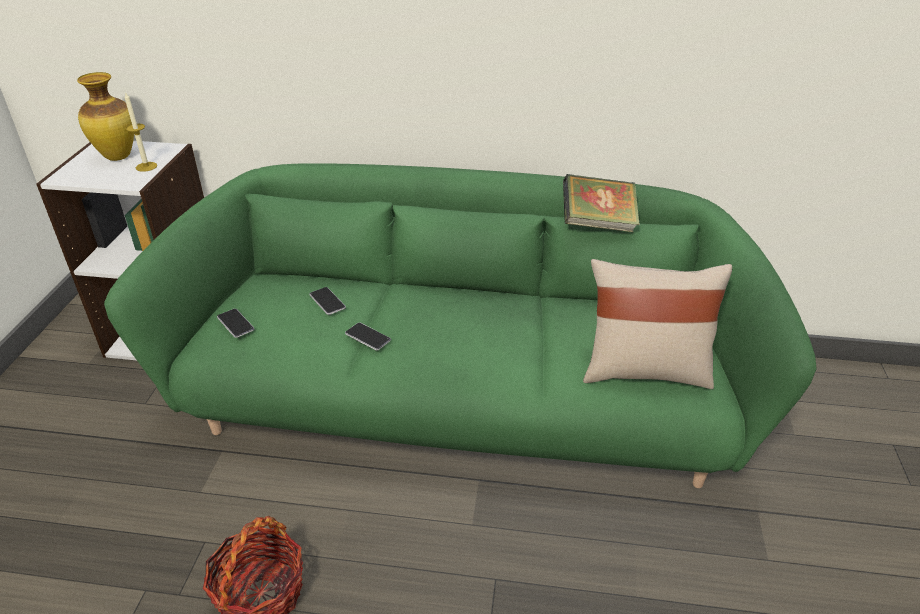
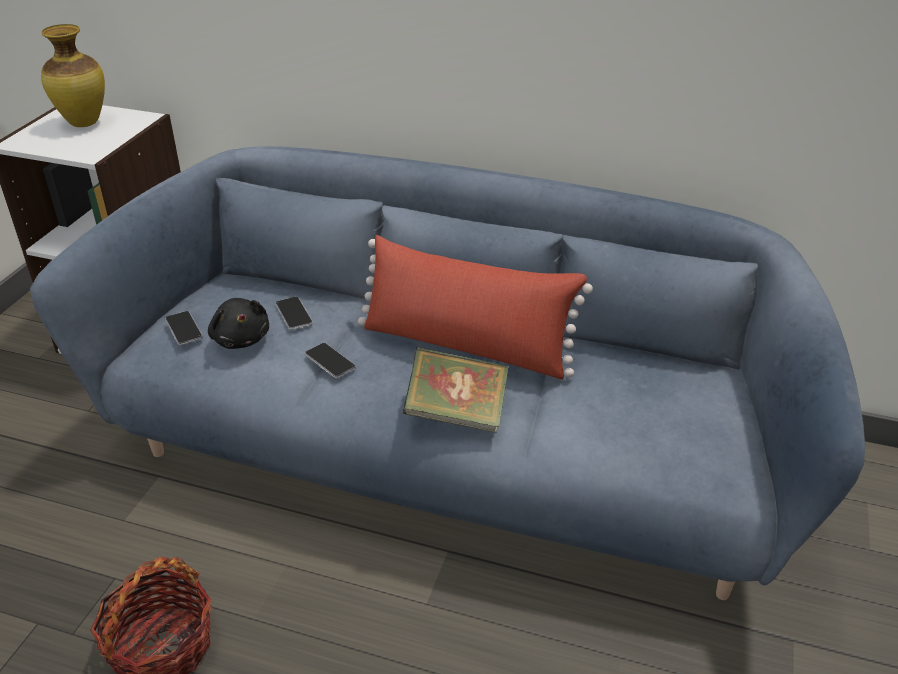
camera: 10 degrees right, 0 degrees up
green sofa [104,163,817,488] -> blue sofa [30,146,865,600]
candle [125,93,157,172] -> none
book [563,174,640,232] -> book moved to [403,347,509,433]
beige pillow [583,259,732,389] -> none
none -> black plush toy [208,298,269,349]
none -> red pillow [358,235,593,380]

